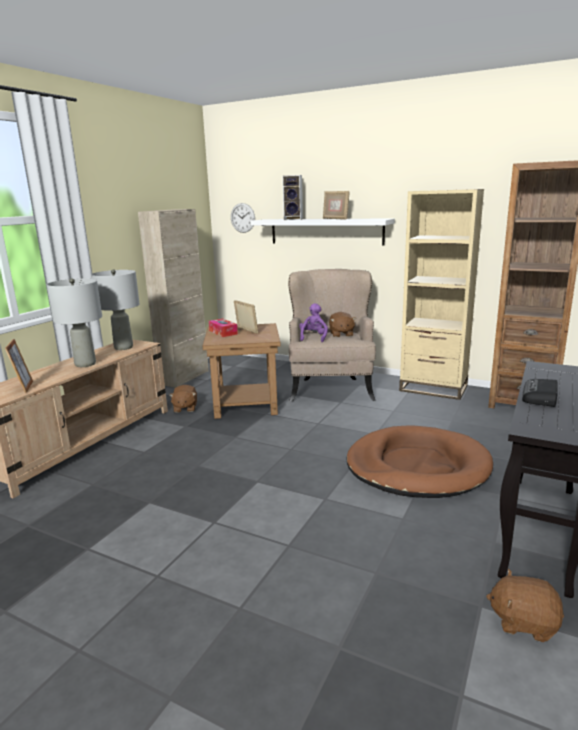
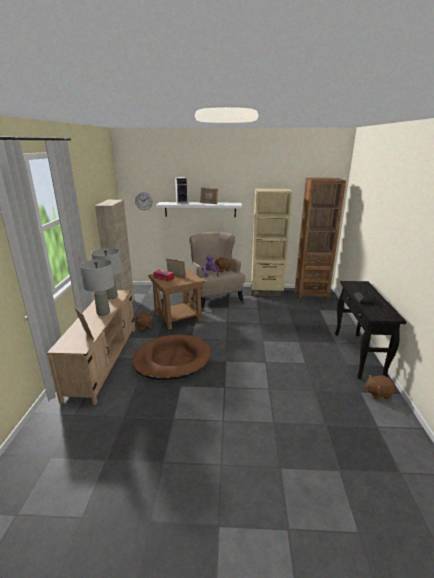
camera: 25 degrees left, 5 degrees up
brown dog bed [346,425,493,498] -> brown dog bed moved to [132,335,210,380]

